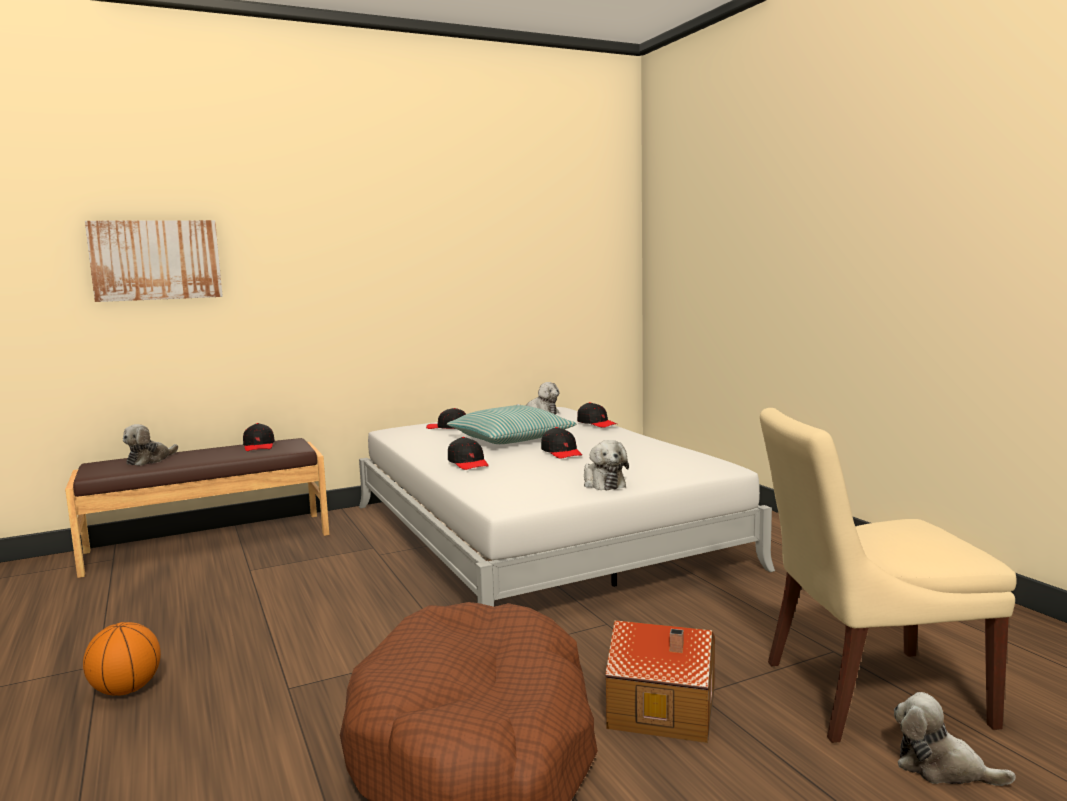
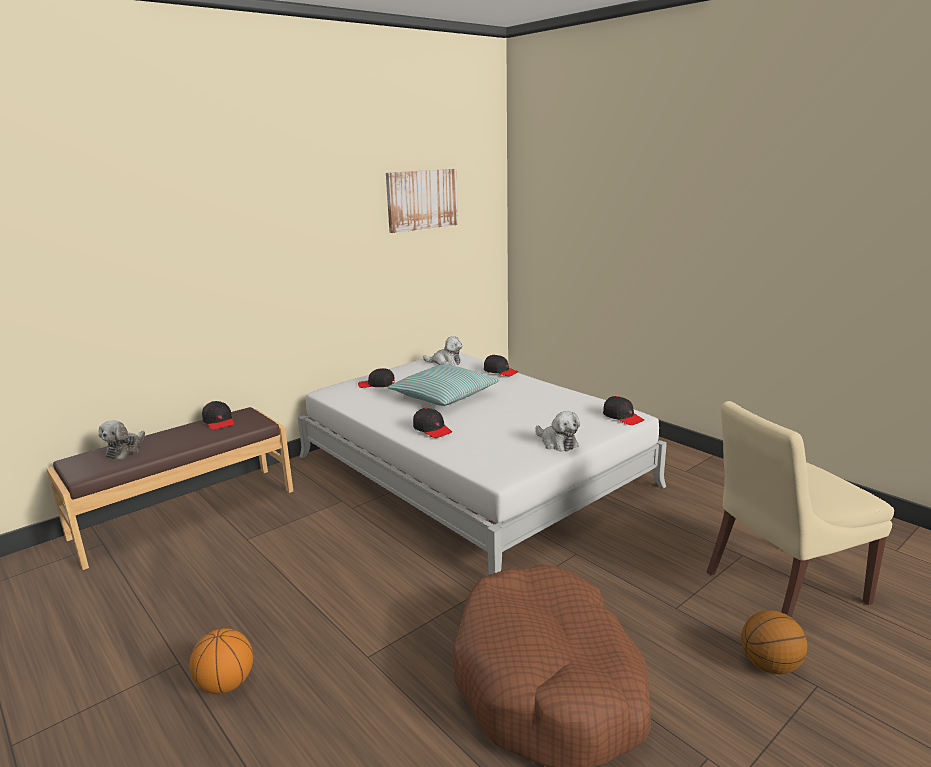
camera: 15 degrees left, 10 degrees up
picture [85,220,223,302] -> picture moved to [386,169,458,233]
black cap [541,427,582,459] -> black cap moved to [603,396,644,425]
toy house [605,620,715,743] -> none
plush toy [894,692,1016,786] -> none
none -> basketball [741,610,807,674]

